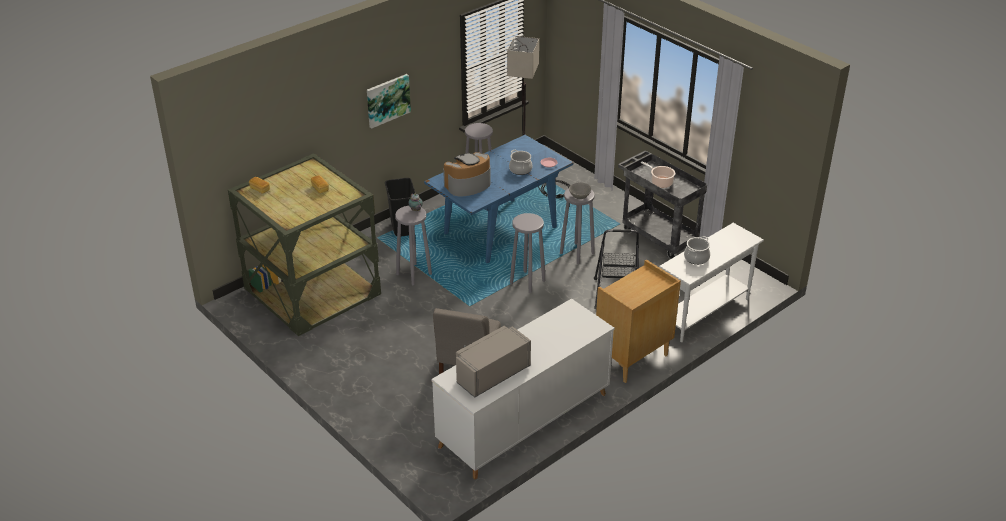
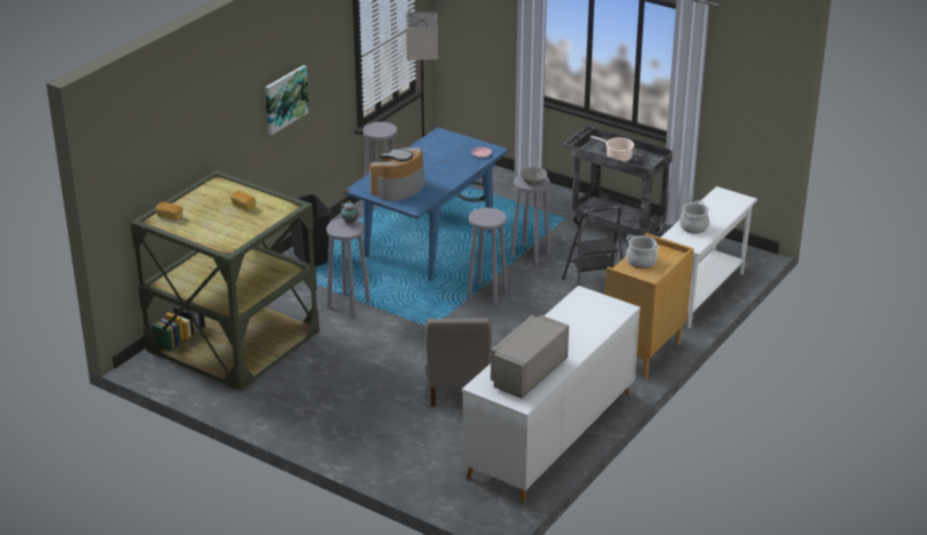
camera: 15 degrees left, 5 degrees down
cooking pot [509,150,532,175] -> cooking pot moved to [626,235,659,268]

